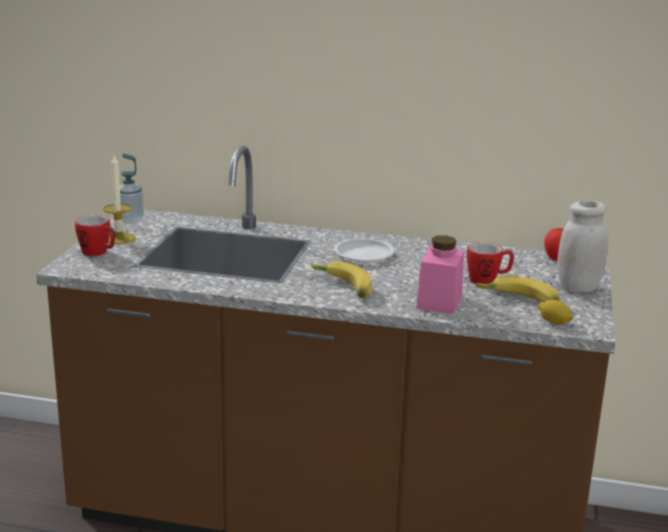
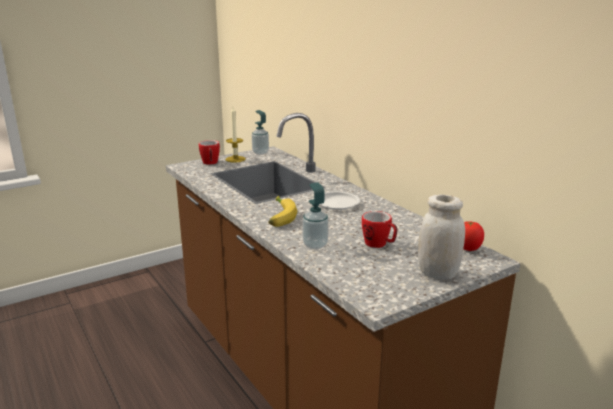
camera: 45 degrees right, 0 degrees up
pink jar [416,235,464,314] -> soap dispenser [302,182,329,249]
banana [476,276,560,302] -> none
lemon [538,300,574,324] -> none

